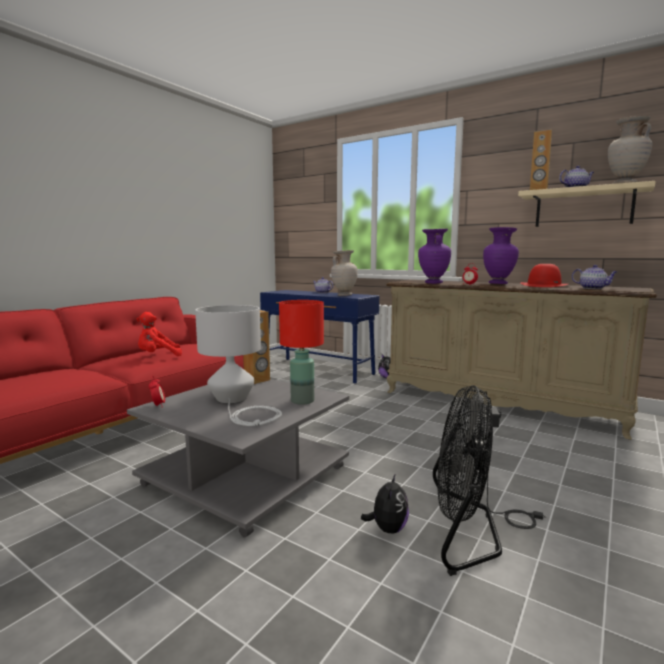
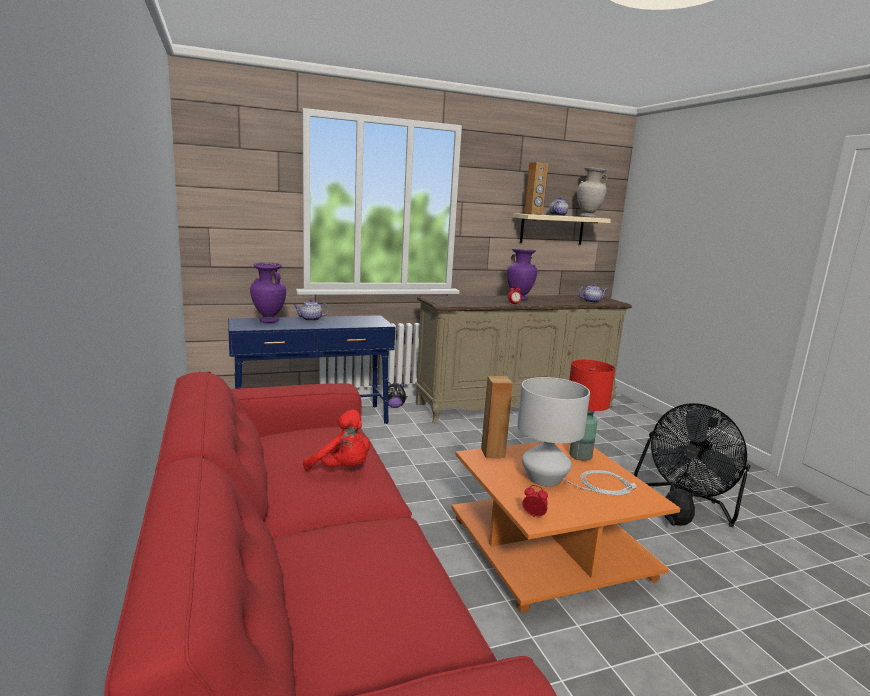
camera: 55 degrees left, 5 degrees up
grey coffee table [127,379,349,538] -> orange coffee table [452,442,680,613]
red plush toy [136,312,182,356] -> red plush toy turned 75 degrees counterclockwise [303,410,370,471]
beige vase [331,250,358,296] -> none
purple vase [418,229,451,284] -> purple vase moved to [250,262,286,323]
red hat [520,264,568,287] -> none

